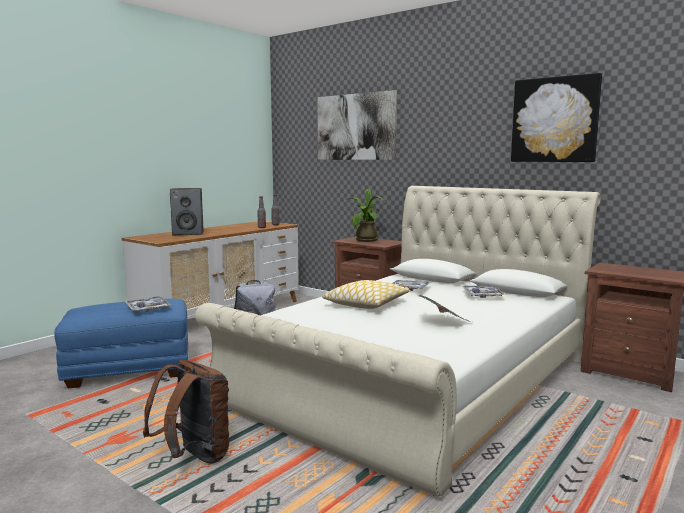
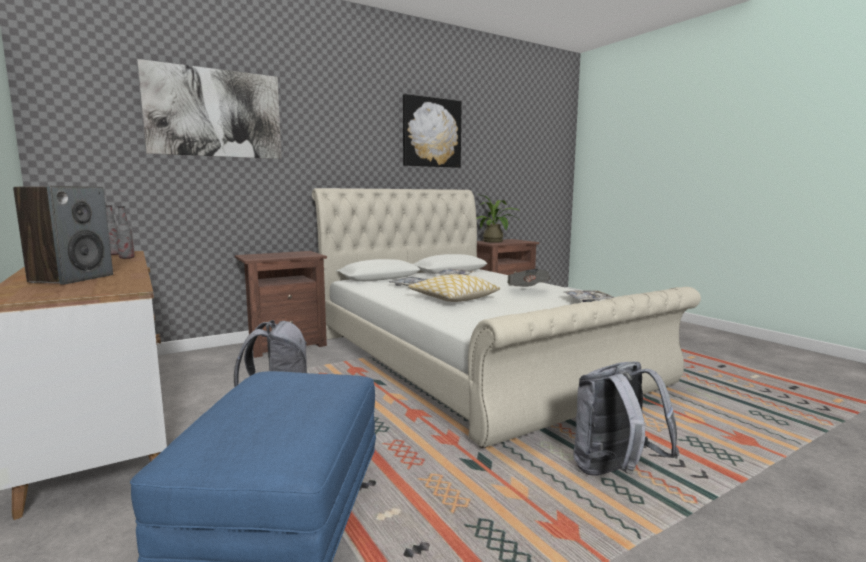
camera: 70 degrees left, 0 degrees up
tray [126,296,171,312] -> tray moved to [564,290,614,302]
brown backpack [143,360,229,464] -> grey backpack [573,362,680,476]
potted plant [346,189,385,242] -> potted plant moved to [477,194,521,243]

